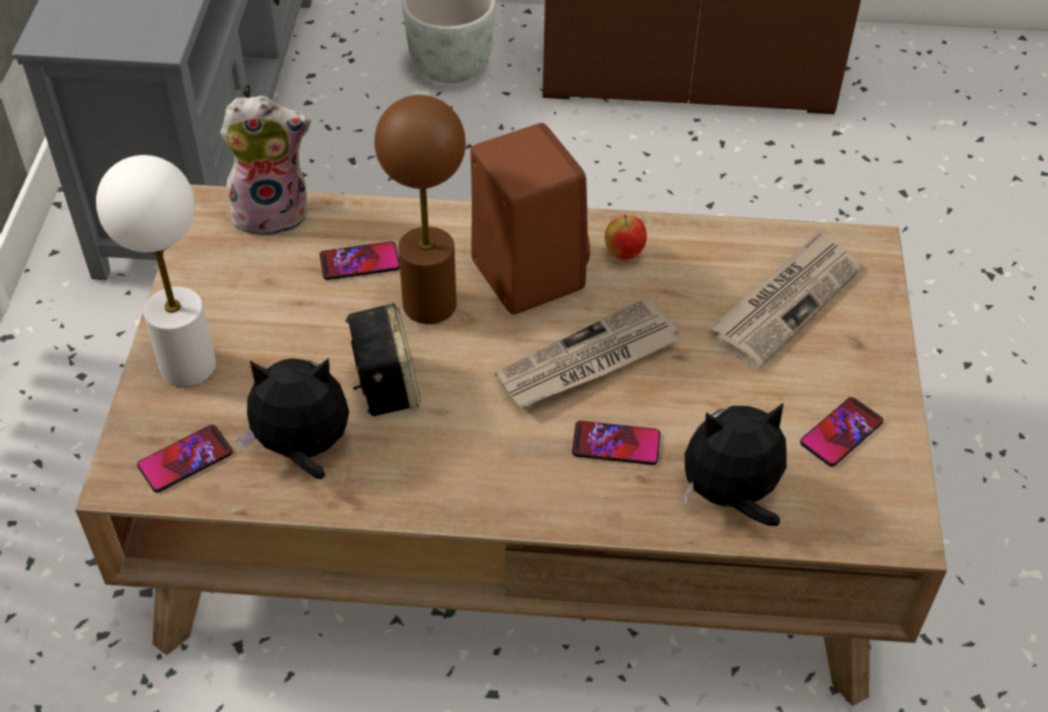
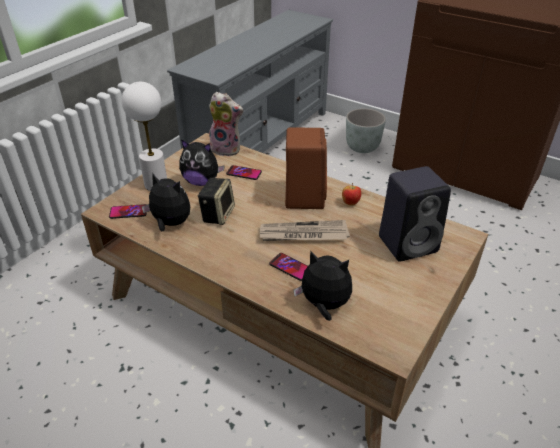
camera: 30 degrees right, 10 degrees down
brown table lamp [375,95,466,324] -> none
newspaper [710,231,861,370] -> black speaker [379,166,451,262]
phone [800,397,883,466] -> none
none -> plush toy [179,139,225,186]

